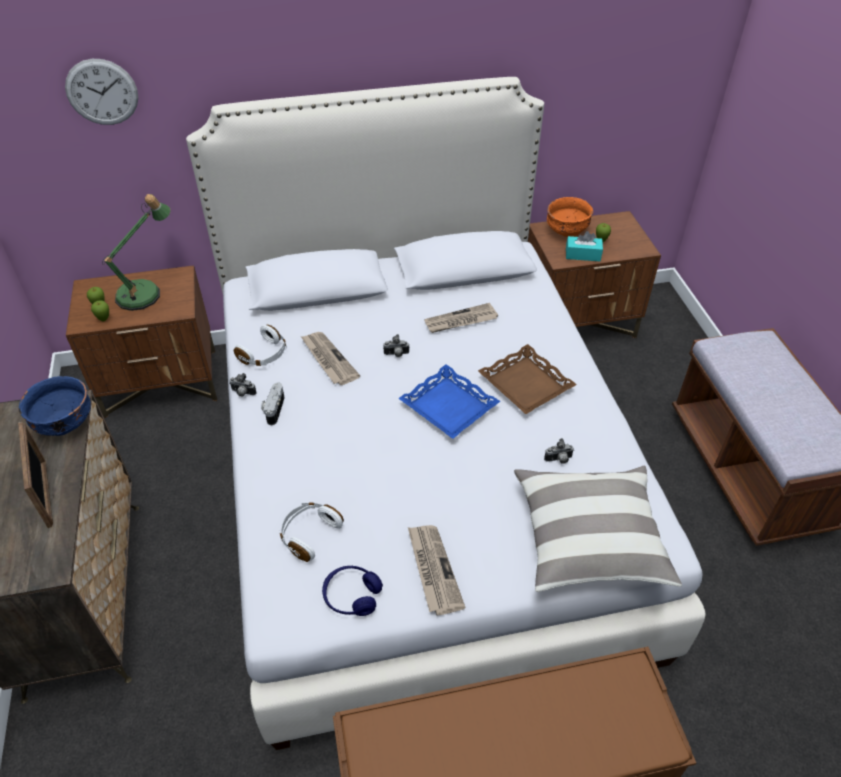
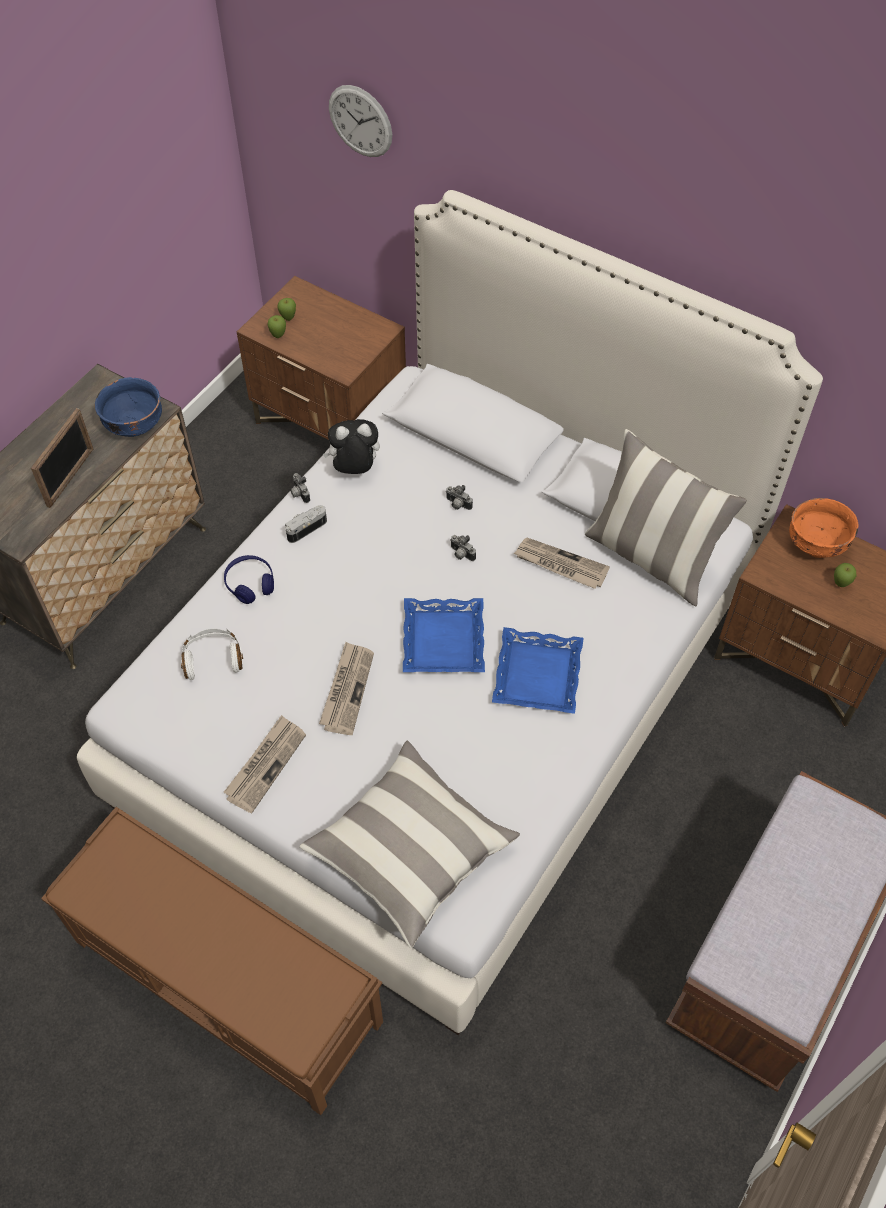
camera: 45 degrees right, 10 degrees up
table lamp [102,194,171,311] -> none
white headphones [234,324,287,366] -> plush toy [323,419,380,474]
newspaper [301,332,360,385] -> newspaper moved to [319,642,374,735]
blue headphones [322,566,383,616] -> blue headphones moved to [224,555,274,604]
brown tray [478,344,577,414] -> blue tray [492,627,584,714]
camera [544,438,574,464] -> camera moved to [445,485,473,510]
turquoise tissue box [566,231,603,261] -> none
none -> pillow [585,429,747,607]

